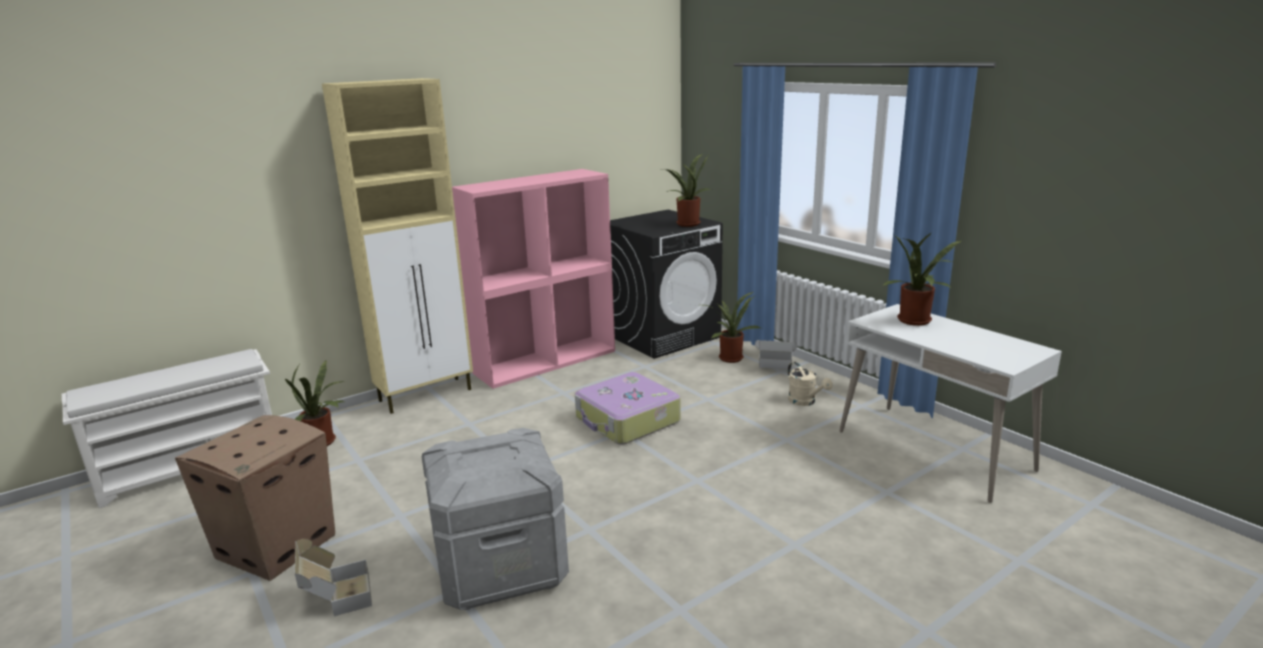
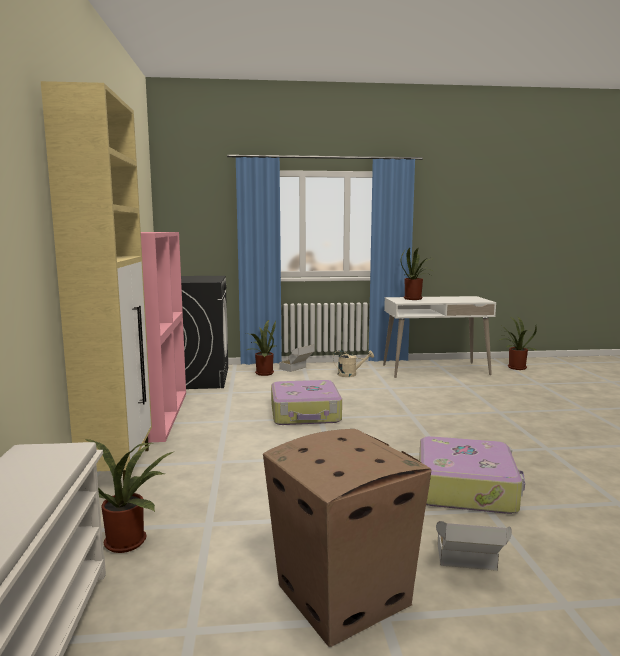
camera: 60 degrees left, 10 degrees down
grey storage box [422,428,569,610] -> suitcase [419,436,525,514]
potted plant [664,154,712,227] -> potted plant moved to [499,316,537,370]

